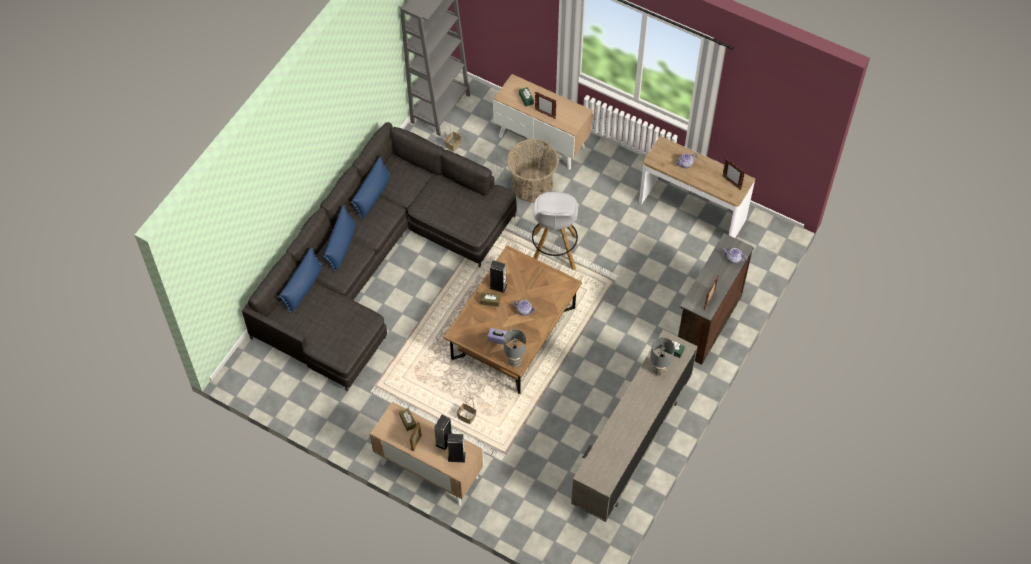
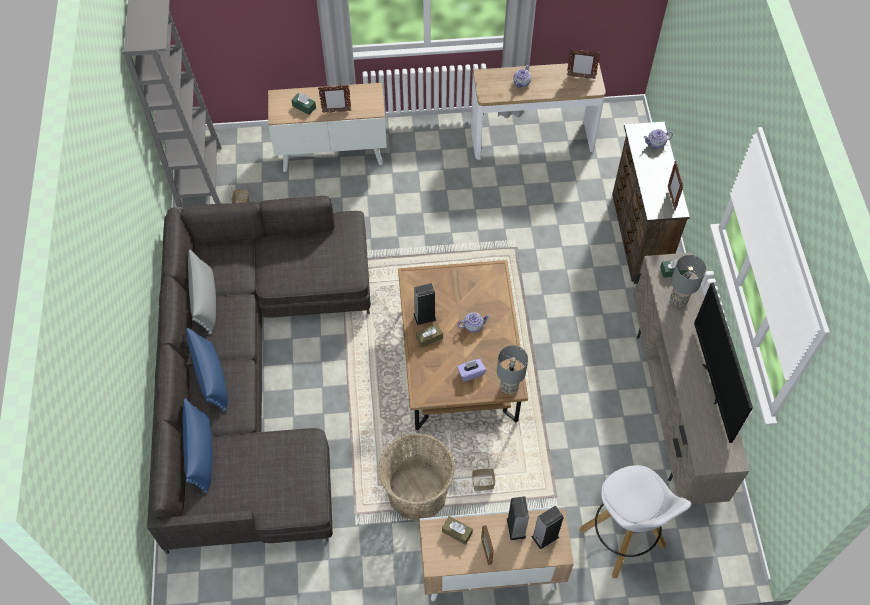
camera: 35 degrees left, 0 degrees up
blue pillow [351,157,390,219] -> grey pillow [188,250,216,334]
basket [507,139,559,203] -> basket moved to [378,433,455,521]
white stool [532,192,578,270] -> white stool moved to [579,465,691,578]
none -> television [694,283,753,443]

